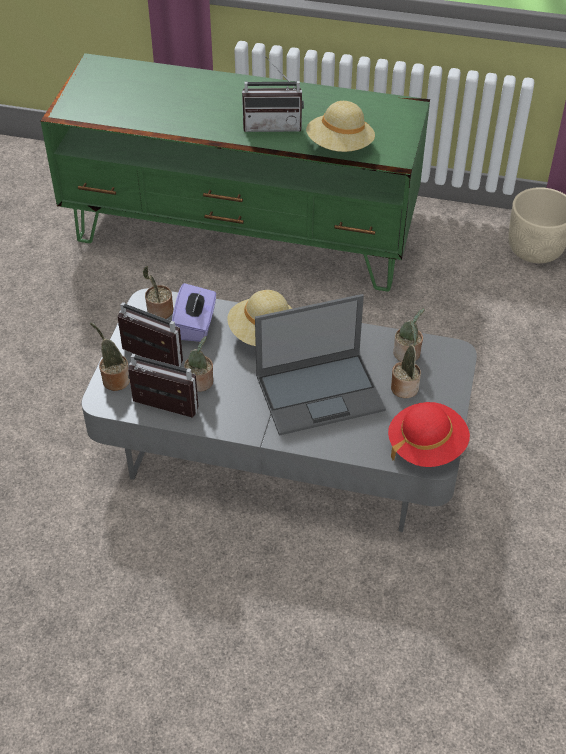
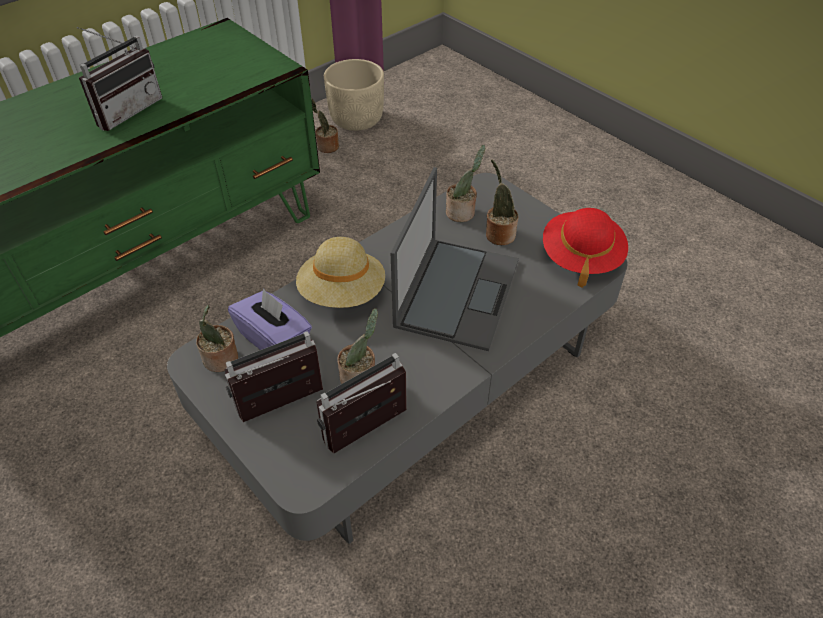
camera: 55 degrees left, 0 degrees up
potted plant [90,323,130,391] -> potted plant moved to [311,99,339,153]
beige hat [306,101,375,152] -> none

